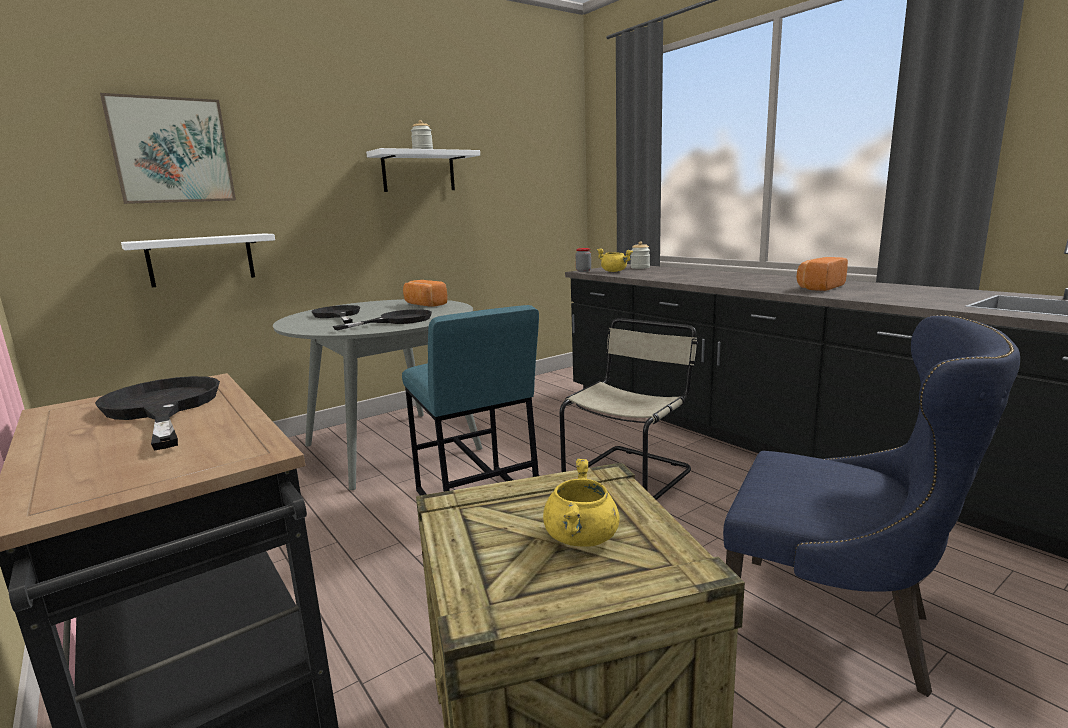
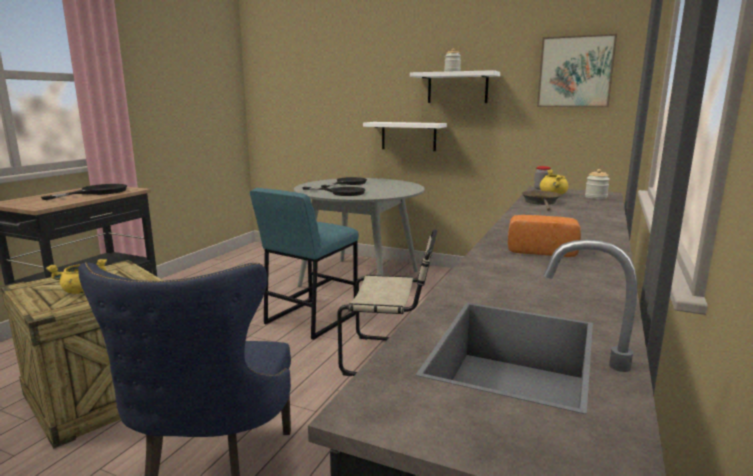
camera: 60 degrees right, 0 degrees up
picture [100,93,236,204] -> picture moved to [537,34,617,107]
white shelf [121,233,275,287] -> white shelf moved to [363,122,447,151]
bread [403,280,447,306] -> none
none -> brown frying pan [522,191,561,211]

